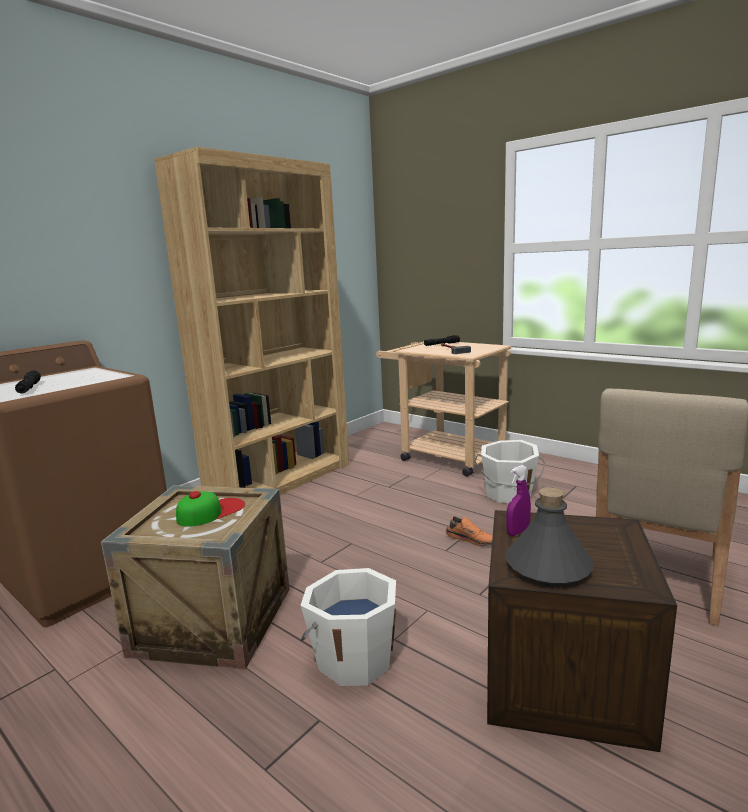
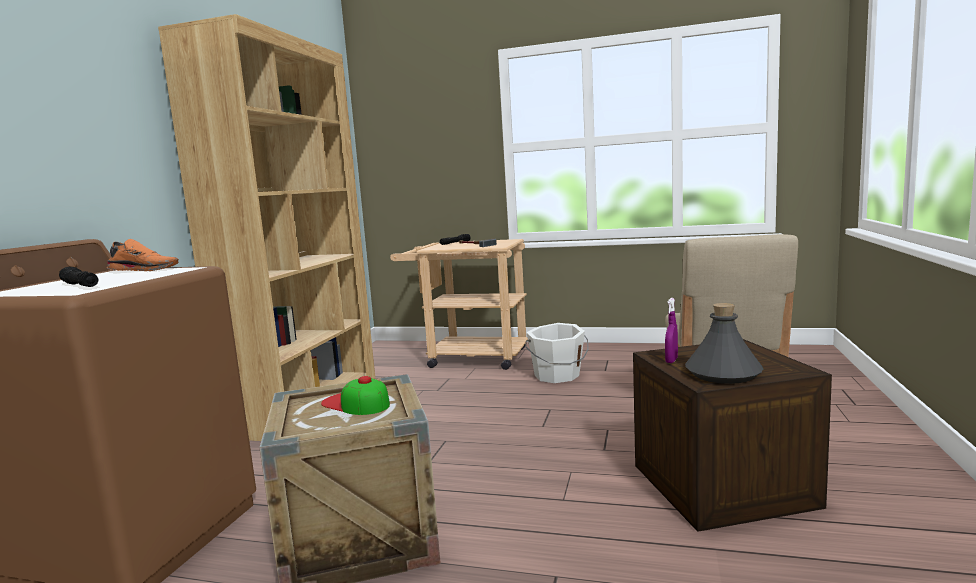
camera: 25 degrees left, 5 degrees down
cap [176,491,245,527] -> cap turned 75 degrees counterclockwise [321,376,390,415]
white bucket [300,568,396,686] -> none
orange shoe [445,516,493,546] -> orange shoe moved to [107,239,179,271]

